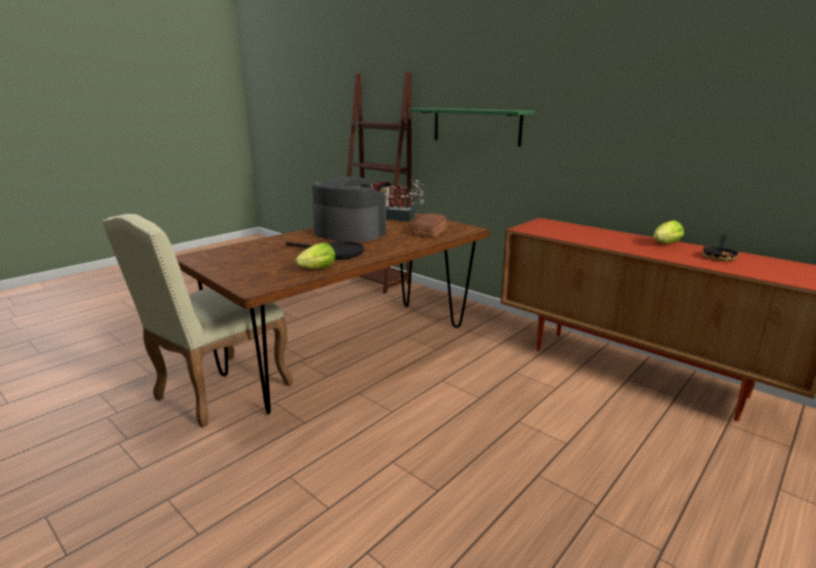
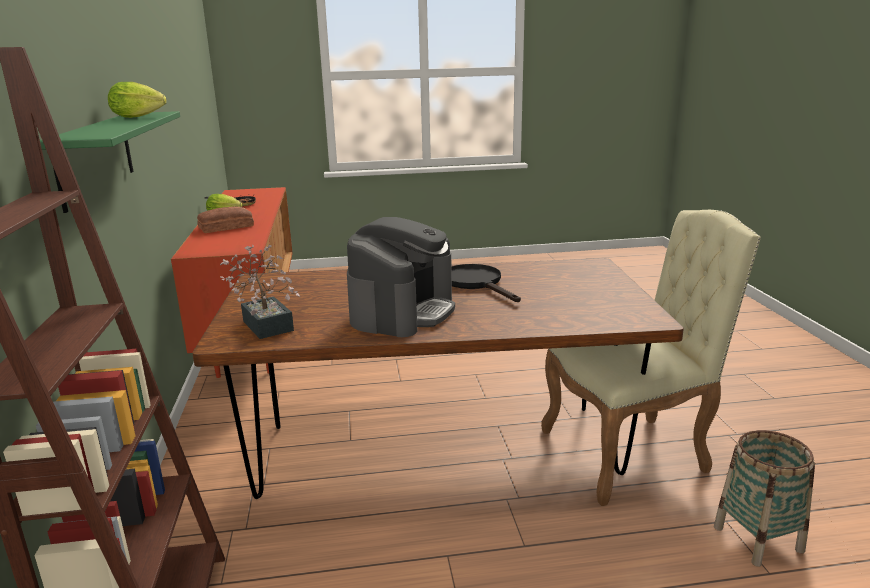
camera: 140 degrees left, 0 degrees up
lettuce [295,243,335,269] -> lettuce moved to [108,82,167,118]
coffee machine [312,176,386,242] -> coffee machine turned 135 degrees counterclockwise [347,217,455,337]
bread [412,214,447,238] -> bread moved to [197,206,254,233]
none -> basket [714,430,815,567]

